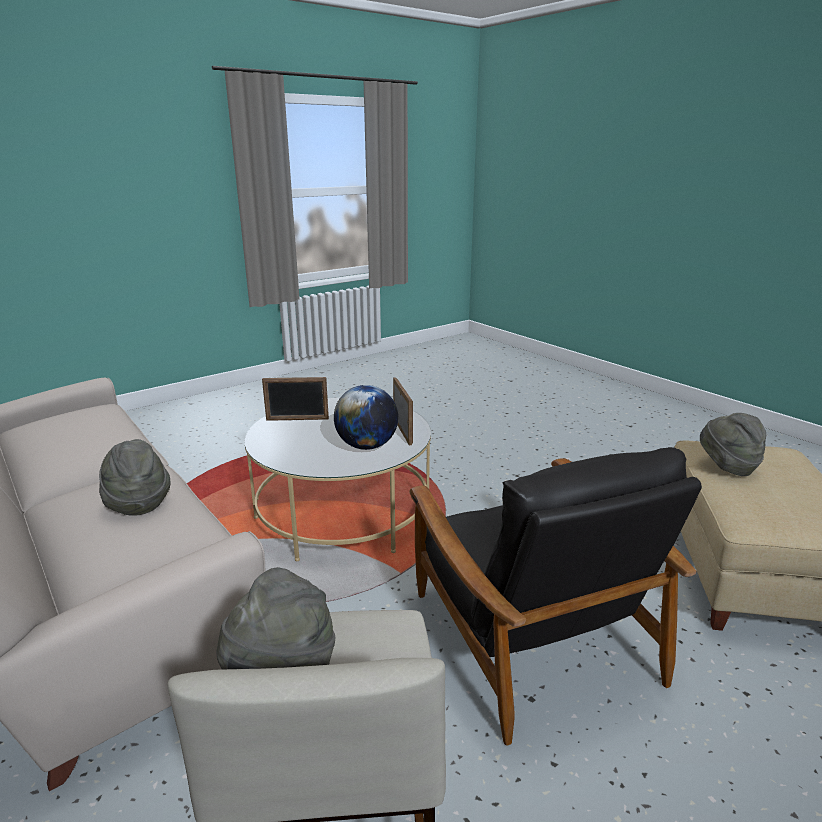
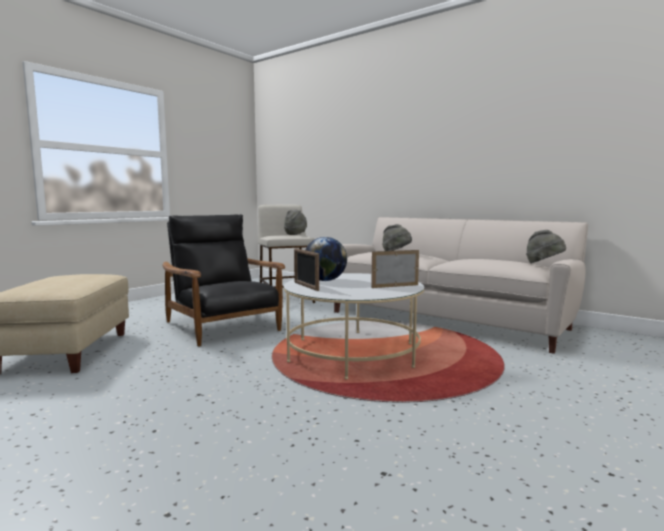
camera: 165 degrees right, 15 degrees down
grey hat [700,413,766,476] -> grey hat moved to [526,230,566,263]

